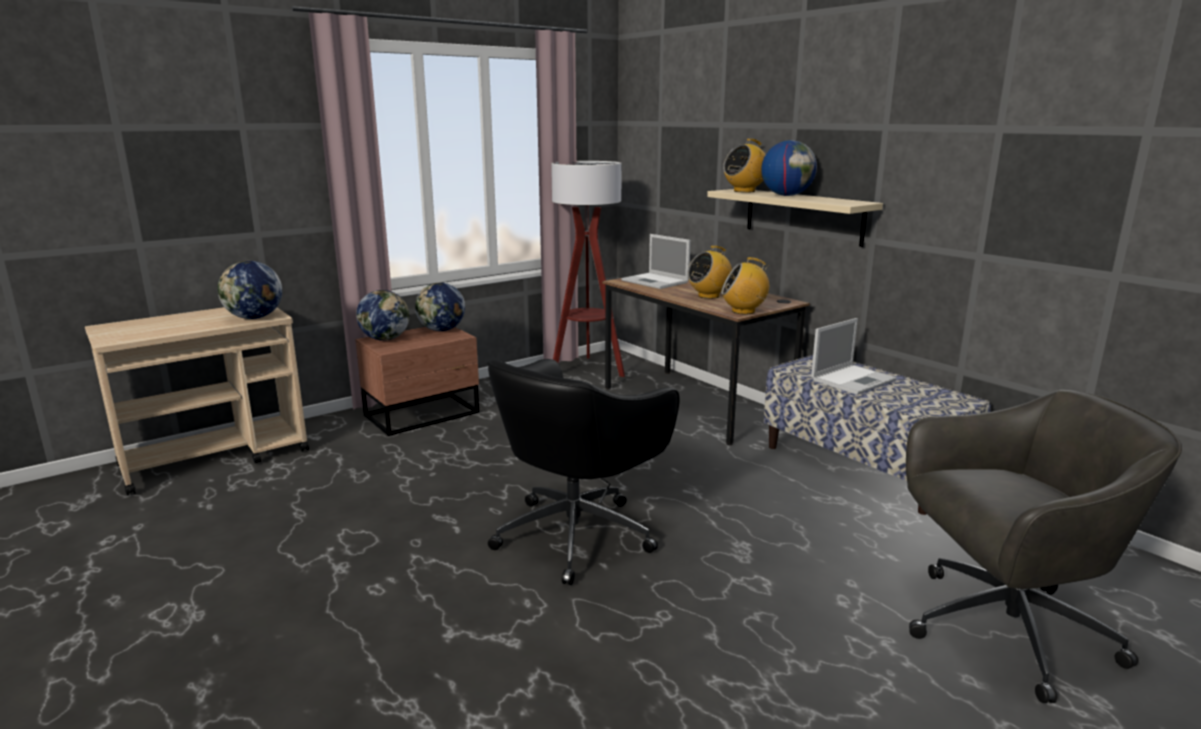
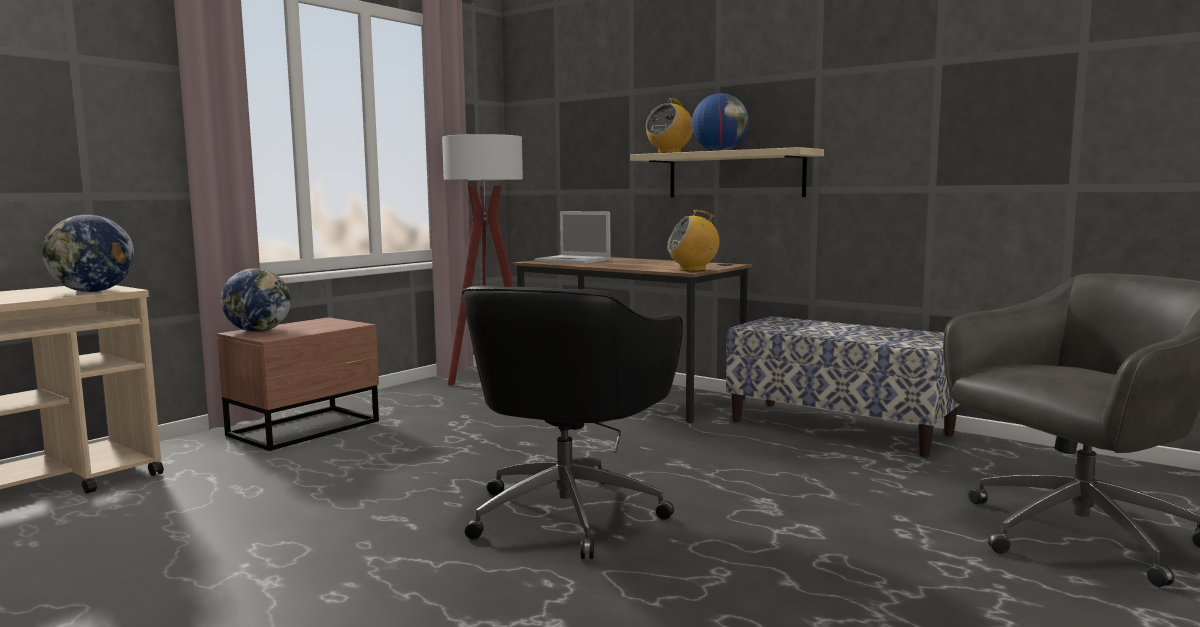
camera: 15 degrees left, 10 degrees down
globe [415,283,465,331] -> none
radio [687,246,732,299] -> none
laptop [811,318,897,395] -> none

